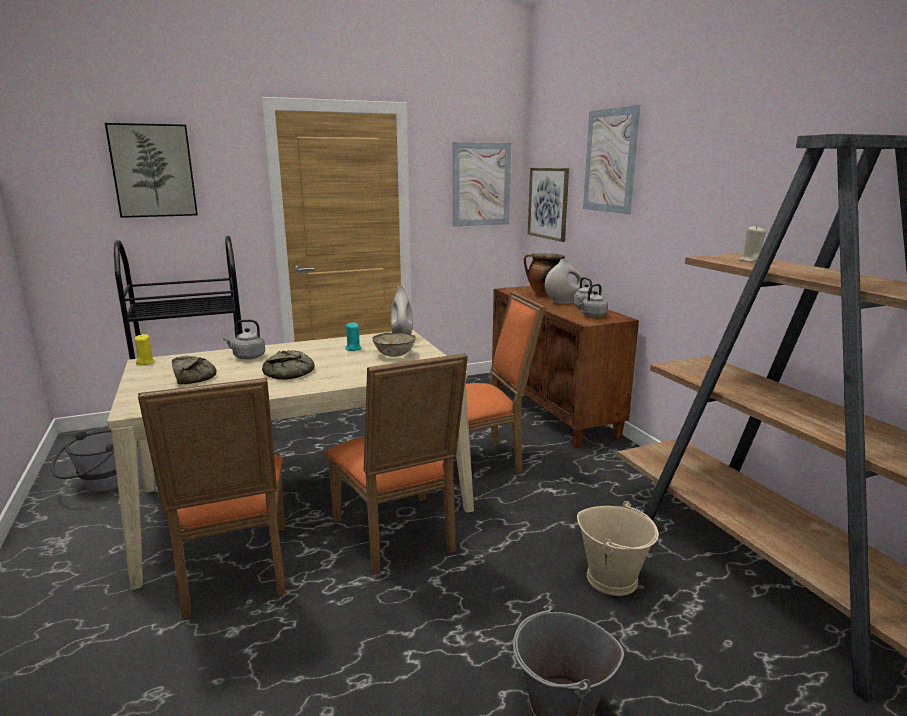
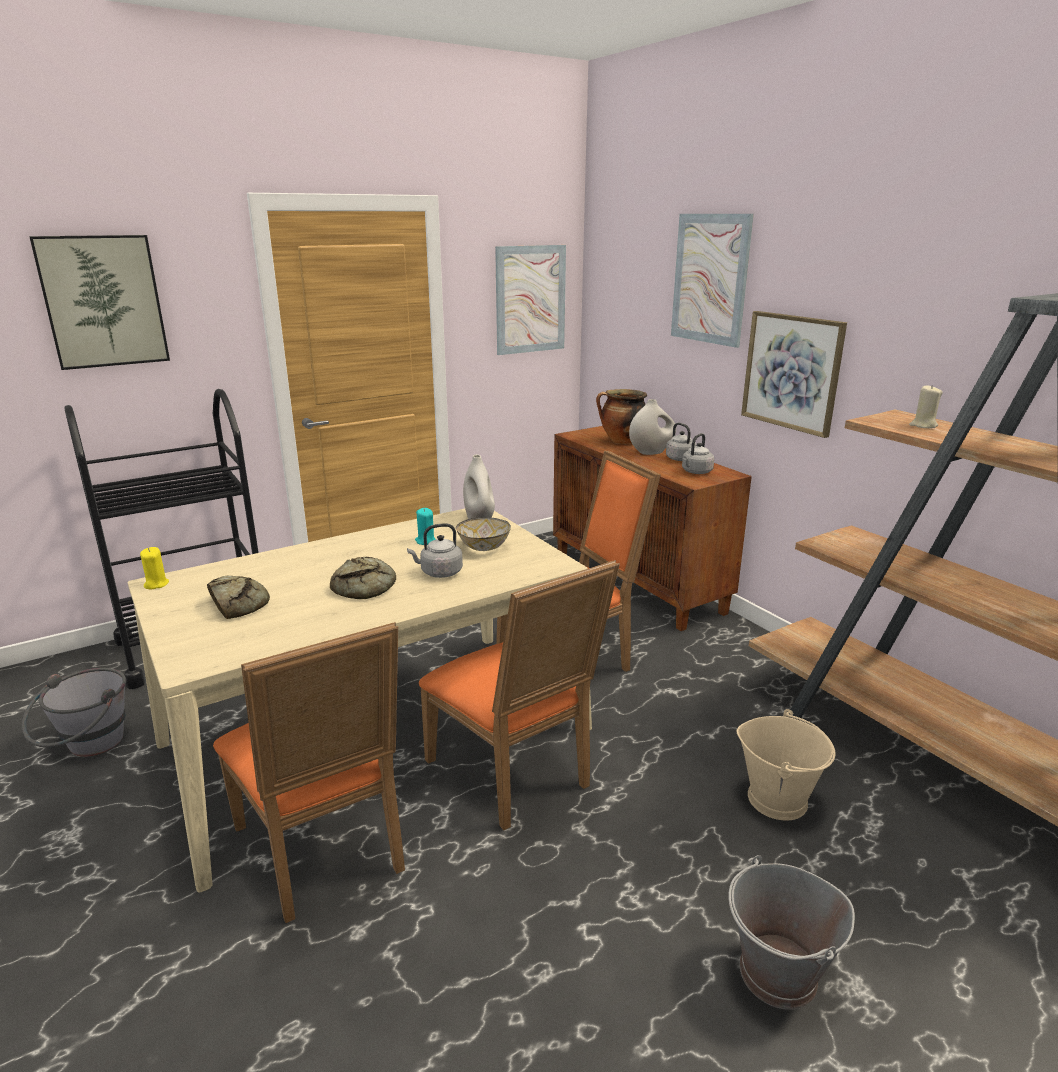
camera: 10 degrees left, 5 degrees up
grey kettle [223,319,265,359] -> grey kettle moved to [407,523,463,578]
picture [528,168,569,242] -> picture moved to [741,311,847,438]

